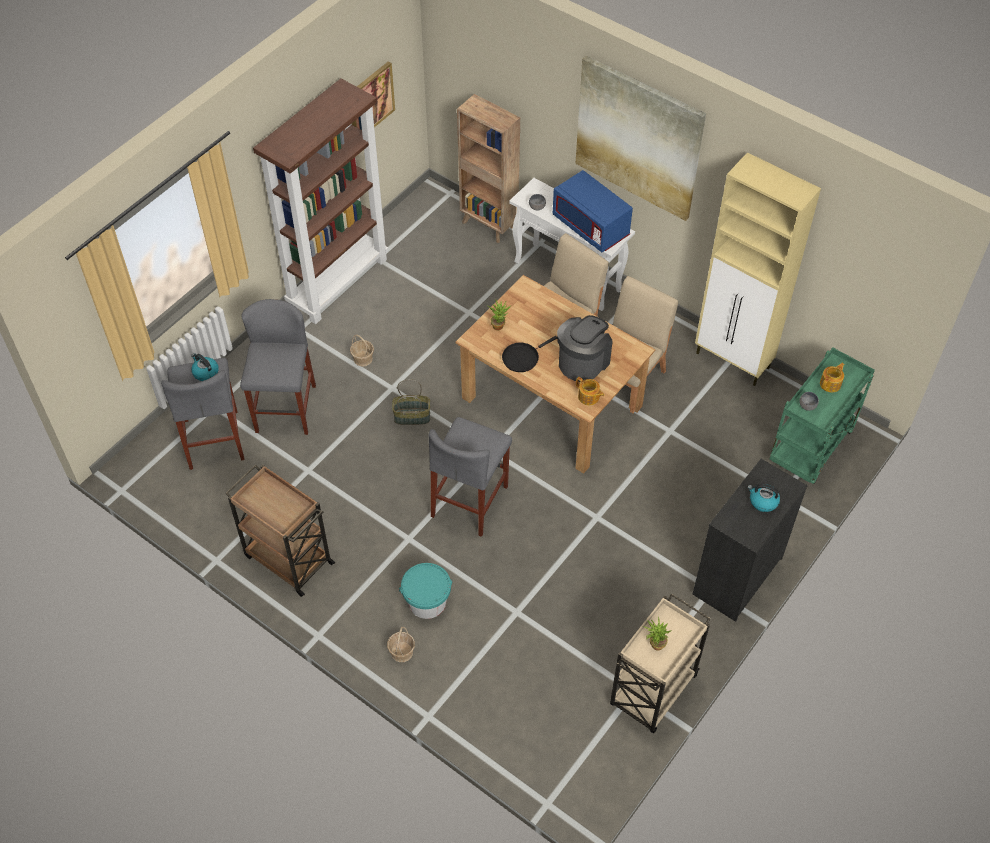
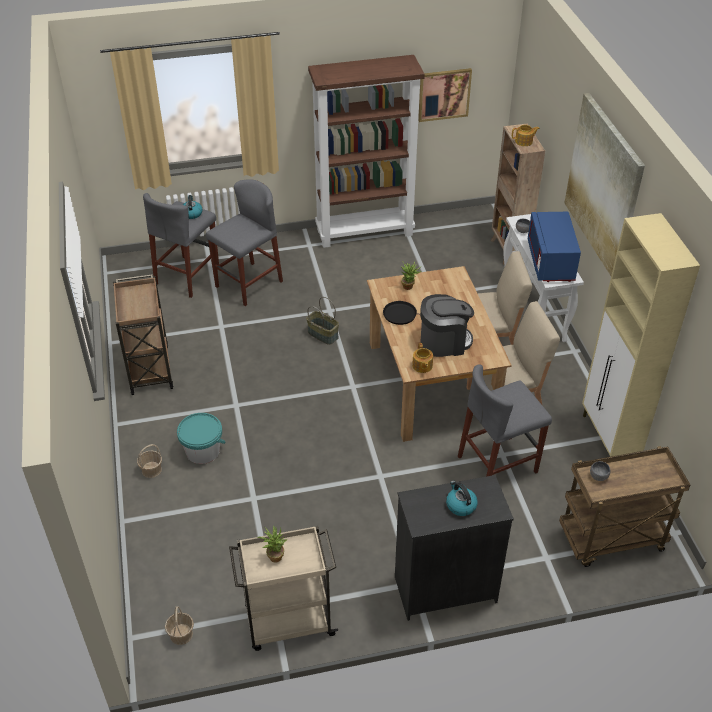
camera: 40 degrees right, 10 degrees down
basket [350,334,374,367] -> basket moved to [165,606,194,645]
grey stool [429,417,512,537] -> grey stool moved to [458,364,552,477]
green cart [769,348,875,484] -> brown cart [559,446,690,567]
teapot [820,363,844,392] -> teapot moved to [512,125,540,146]

